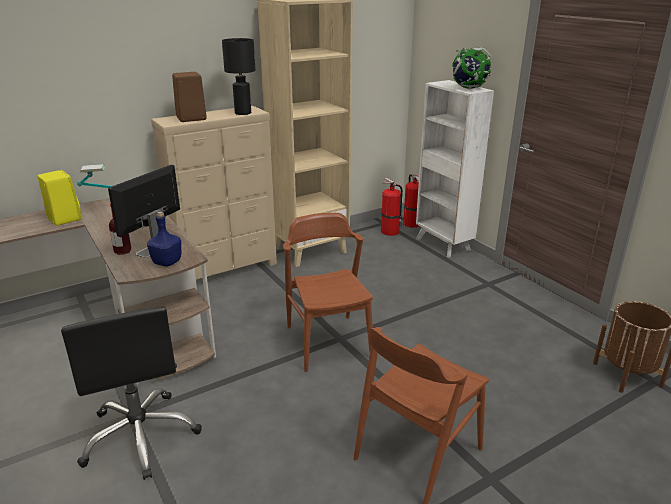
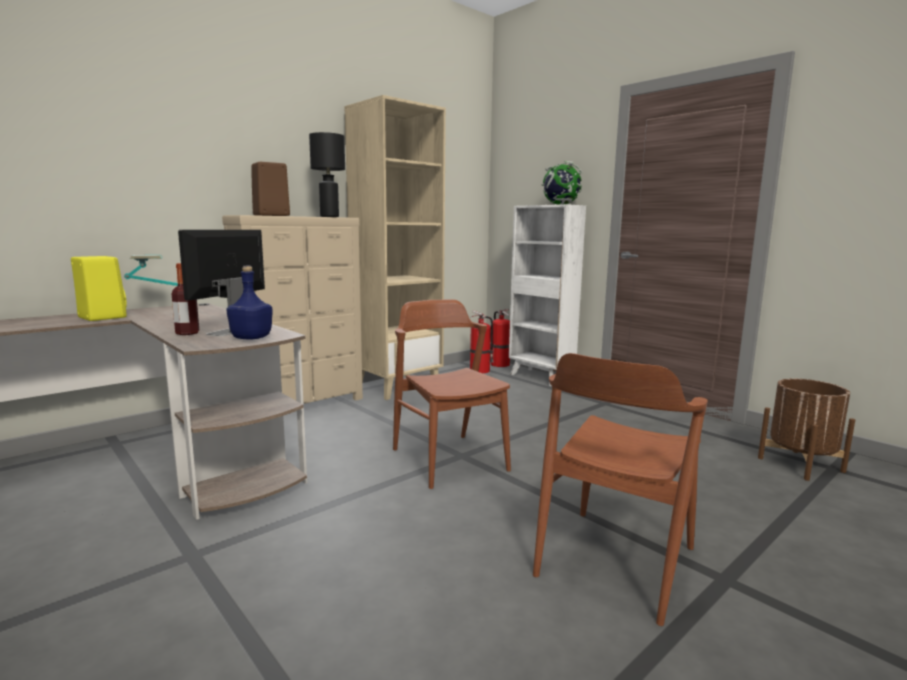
camera: 10 degrees left, 15 degrees down
black office chair [61,306,202,480] -> none

